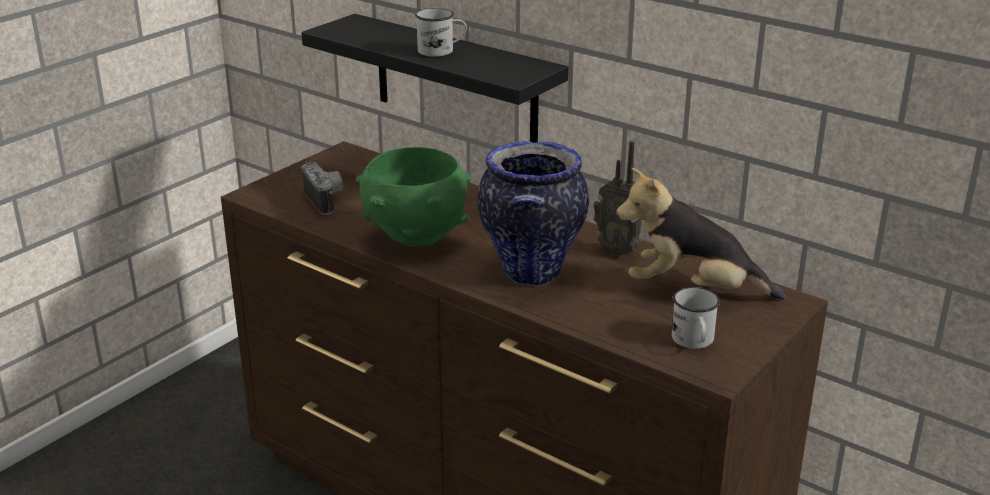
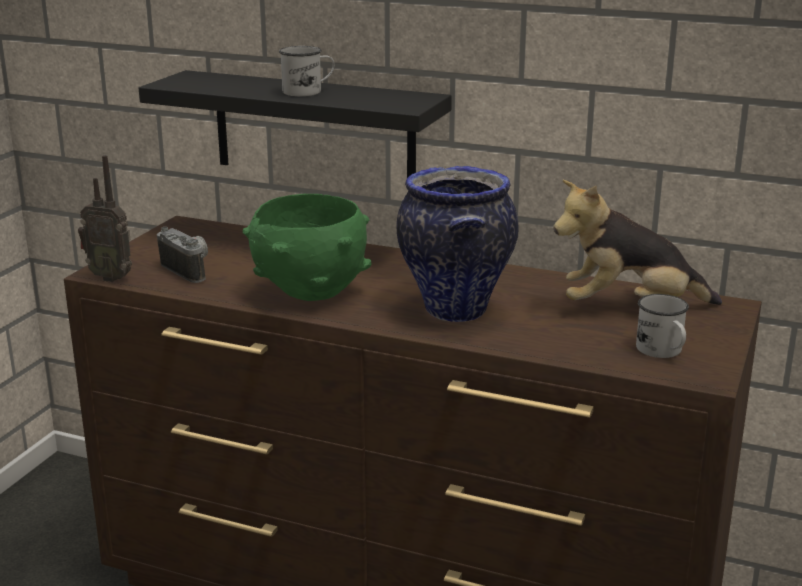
camera: 15 degrees left, 5 degrees down
radio [593,141,641,256] -> radio moved to [78,155,132,282]

